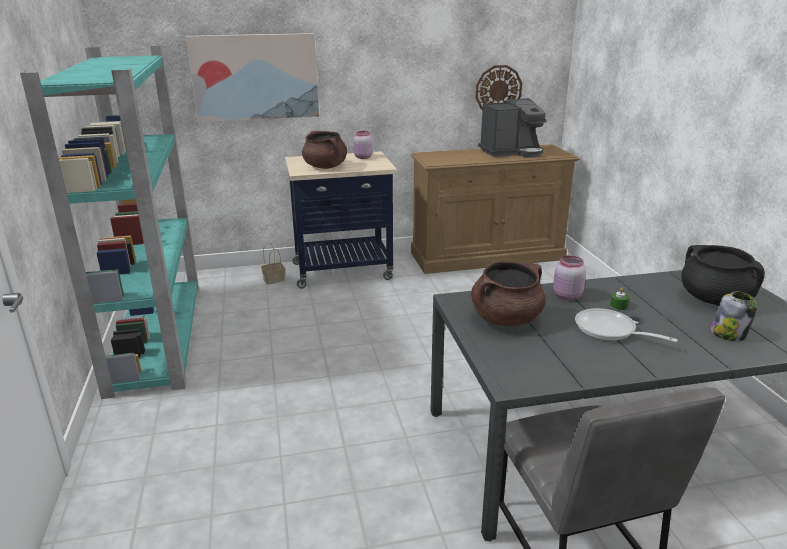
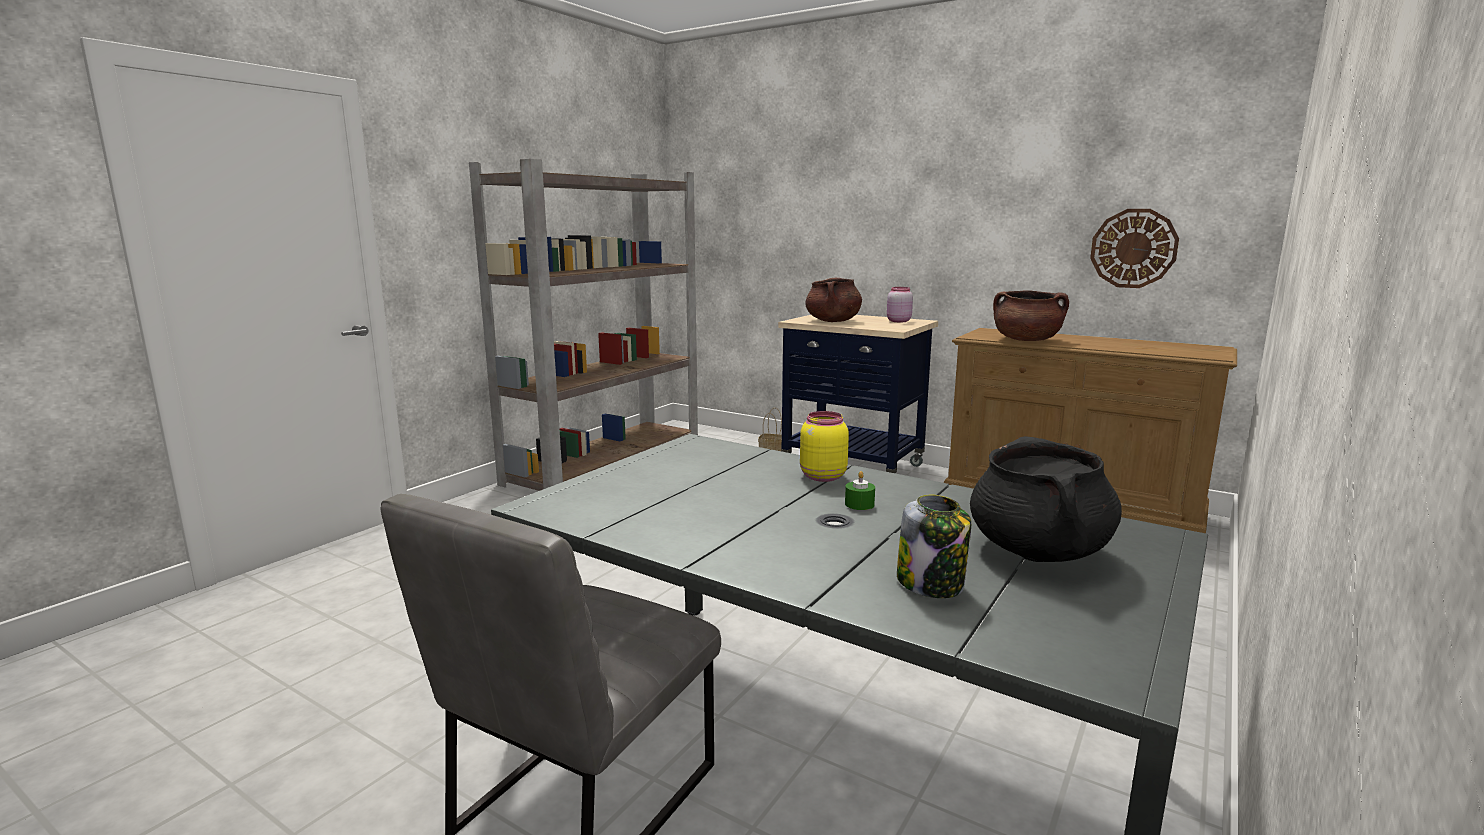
camera: 45 degrees right, 10 degrees down
turquoise bookcase [20,46,199,399] -> brown bookcase [469,159,698,491]
picture [186,33,319,122] -> none
brown cooking pot [471,262,545,326] -> brown cooking pot moved to [993,290,1069,341]
coffee machine [478,98,547,158] -> none
pink jar [553,255,586,300] -> yellow jar [800,411,849,482]
frying pan [575,308,678,342] -> none

